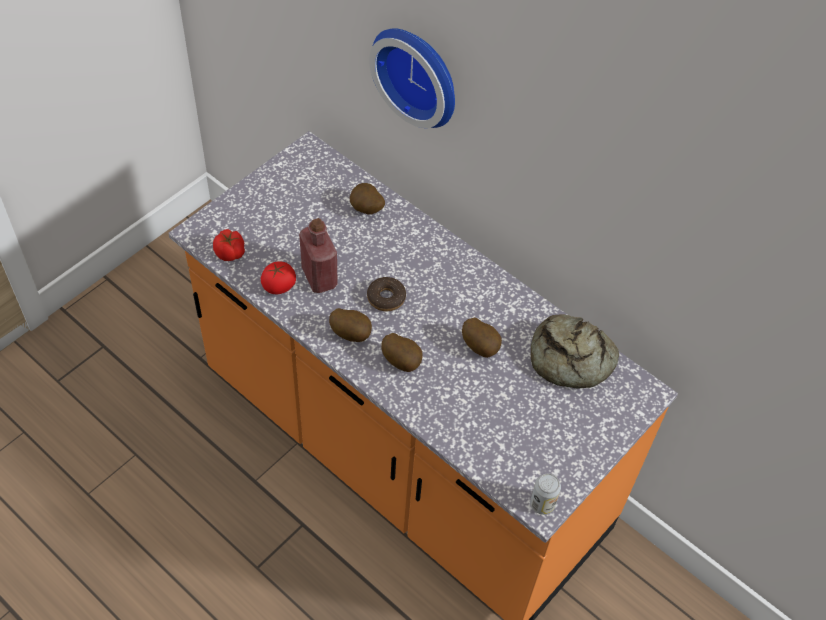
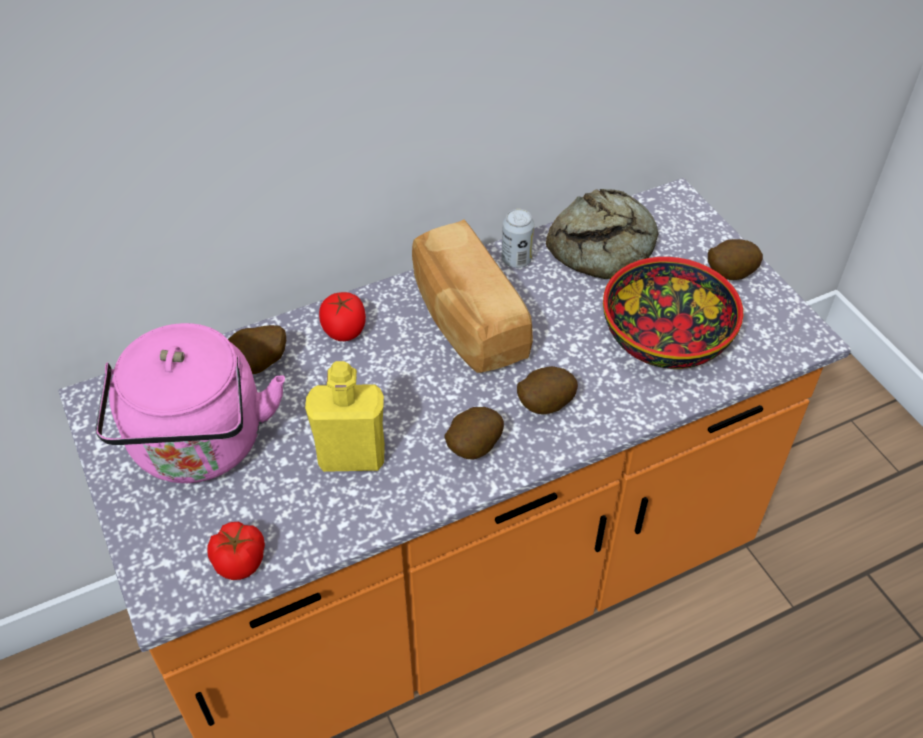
camera: 65 degrees left, 5 degrees down
tomato [261,261,296,294] -> tomato moved to [319,292,366,341]
red bottle [299,218,338,293] -> yellow bottle [305,361,385,472]
donut [367,277,406,311] -> none
wall clock [369,28,455,128] -> none
potato [462,318,502,358] -> potato moved to [708,239,763,280]
can [530,473,561,515] -> can moved to [502,209,534,268]
none -> pink kettle [95,323,285,483]
none -> bread [412,220,533,373]
none -> bowl [603,257,743,369]

